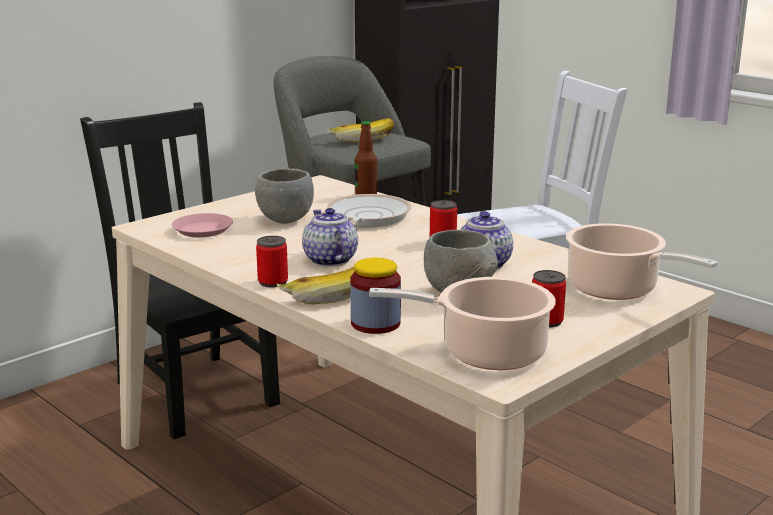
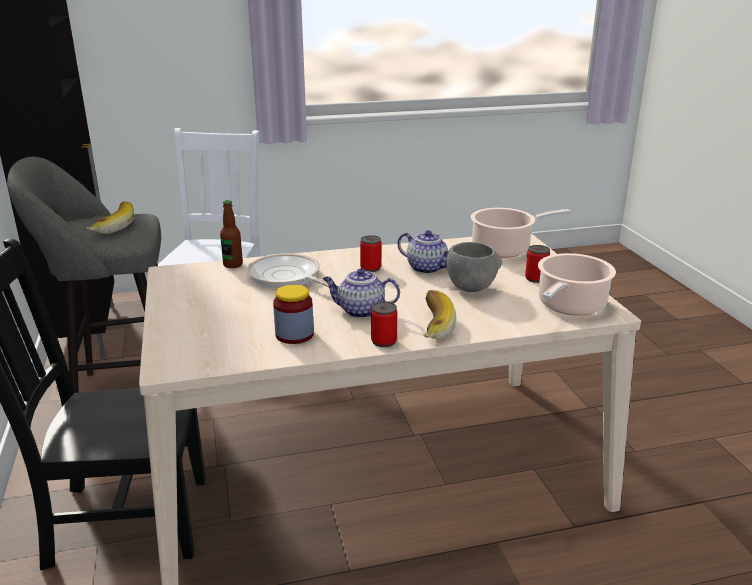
camera: 60 degrees left, 5 degrees up
pink plate [172,213,233,237] -> none
grey bowl [255,168,314,224] -> none
jar [350,258,401,334] -> jar moved to [273,285,314,344]

